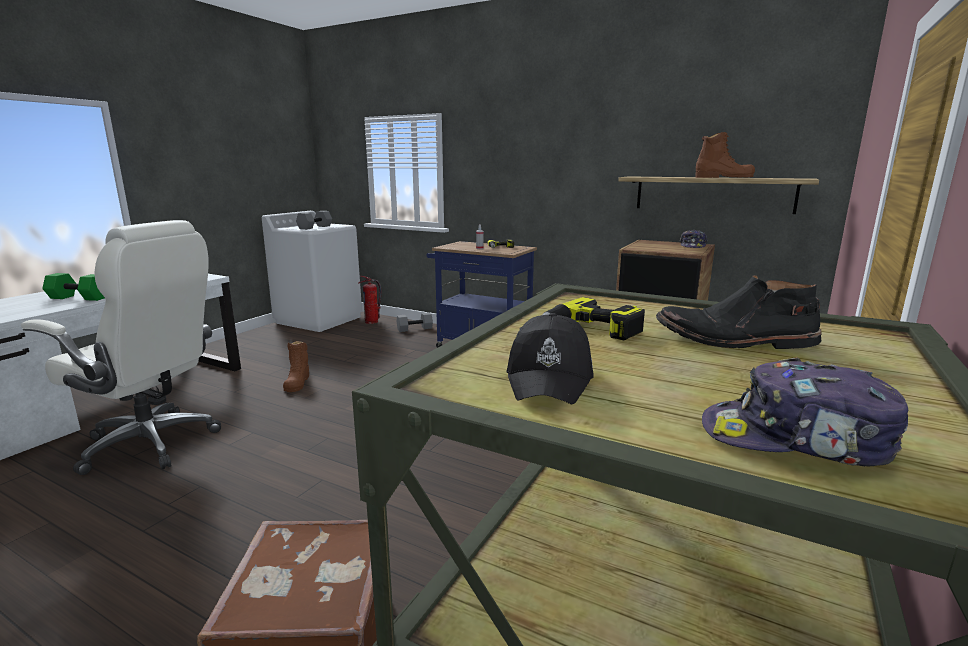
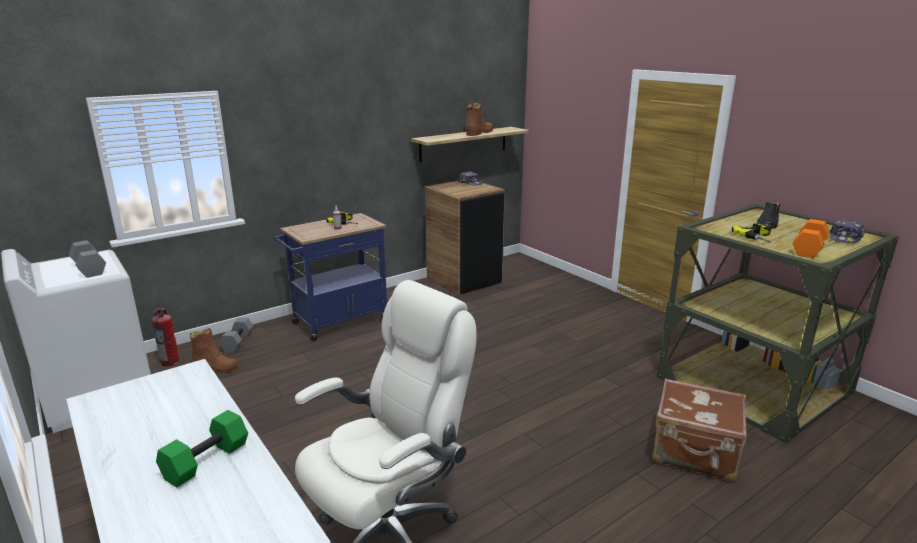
camera: 65 degrees left, 5 degrees up
brown boot [283,341,309,392] -> brown boot moved to [190,328,238,373]
black cap [507,313,594,404] -> orange dumbbell [793,219,829,258]

